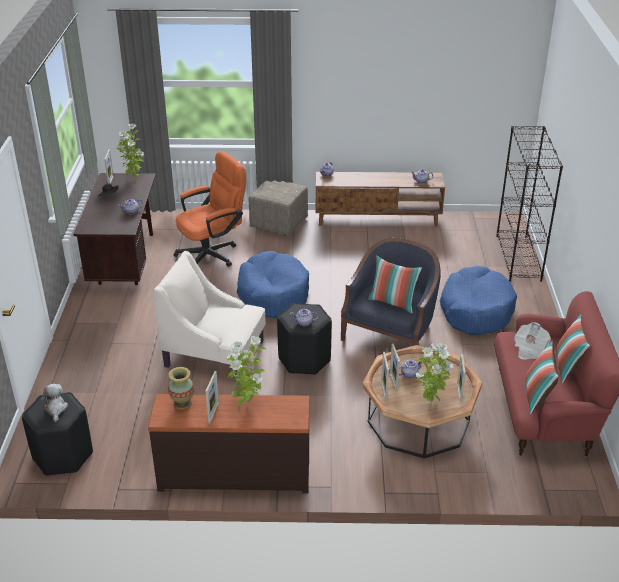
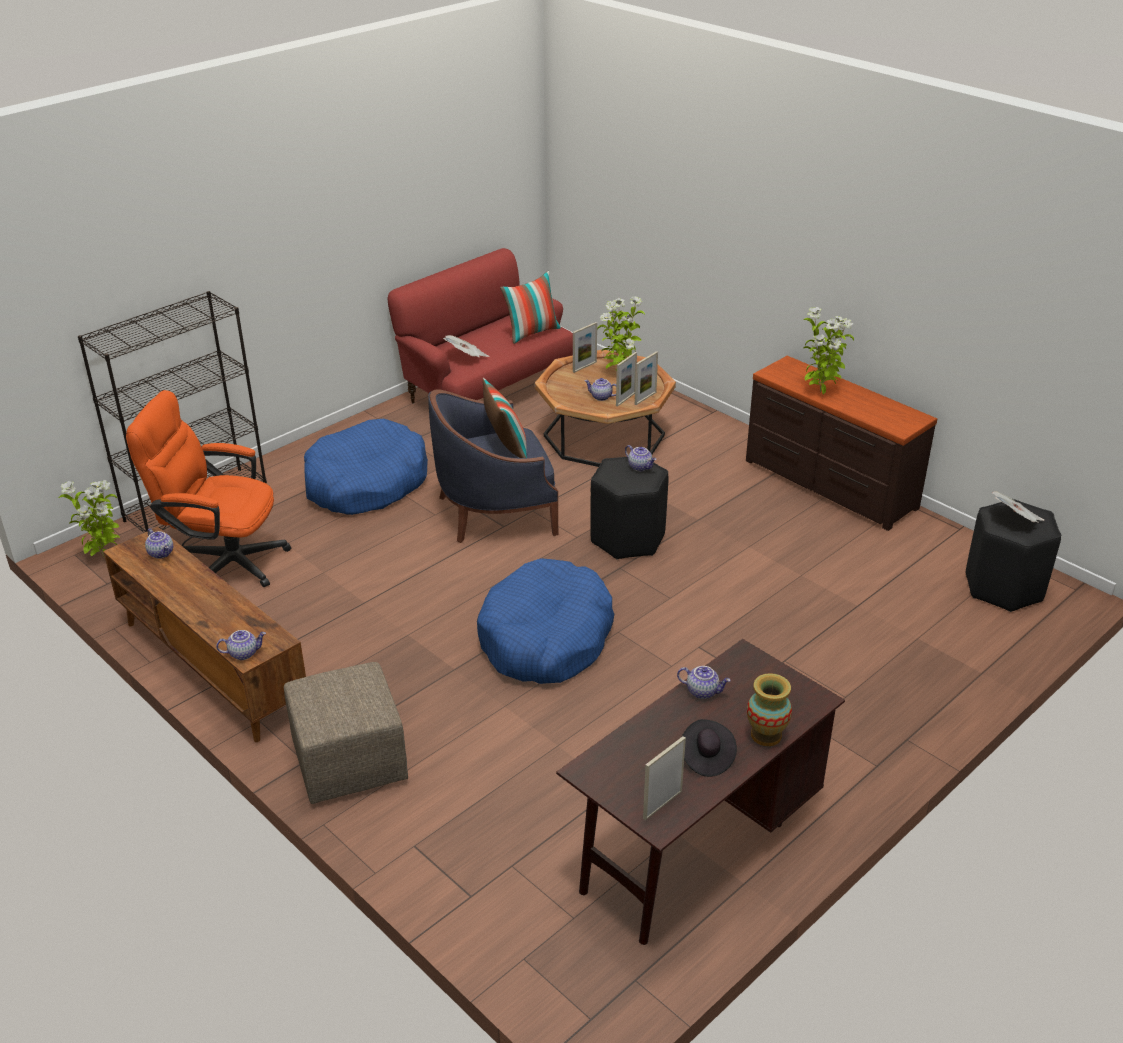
camera: 135 degrees left, 0 degrees up
plush toy [41,384,68,422] -> newspaper [992,491,1044,523]
potted plant [115,124,144,178] -> potted plant moved to [59,480,120,557]
beige armchair [153,251,266,380] -> none
vase [168,367,194,410] -> vase moved to [747,673,792,746]
orange office chair [173,151,246,267] -> orange office chair moved to [126,390,291,587]
picture frame [206,371,219,423] -> none
pillow [556,314,590,384] -> none

